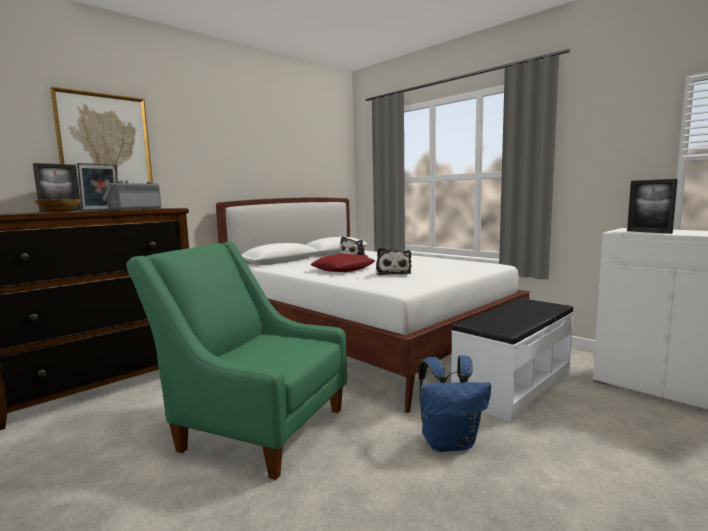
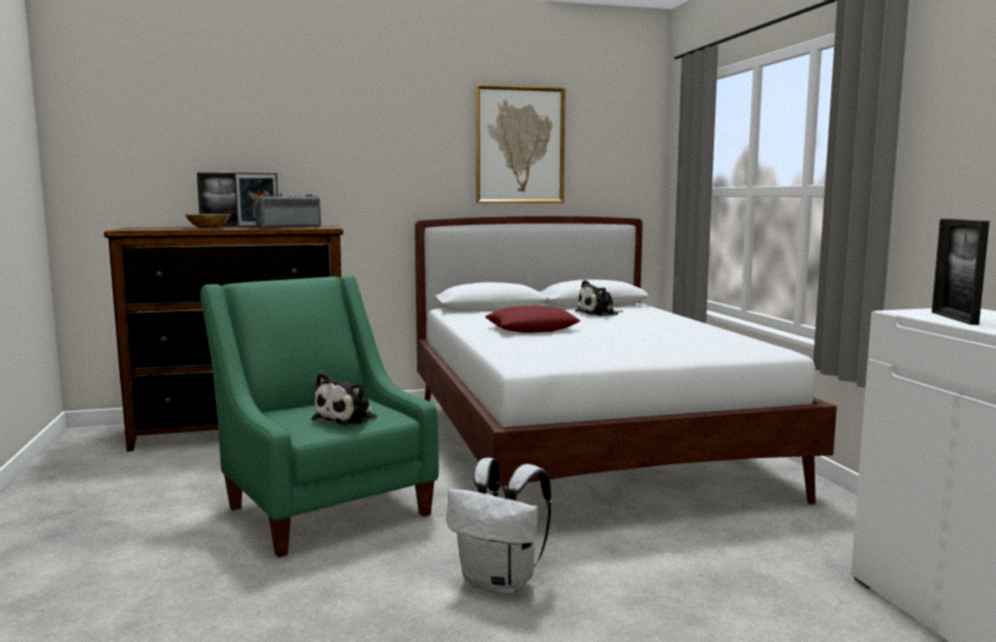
camera: 30 degrees right, 0 degrees up
picture [50,87,153,194] -> picture moved to [475,85,566,203]
plush toy [376,247,412,275] -> plush toy moved to [311,373,377,426]
blue backpack [418,355,491,452] -> white backpack [447,458,551,595]
white bench [451,298,574,423] -> none

